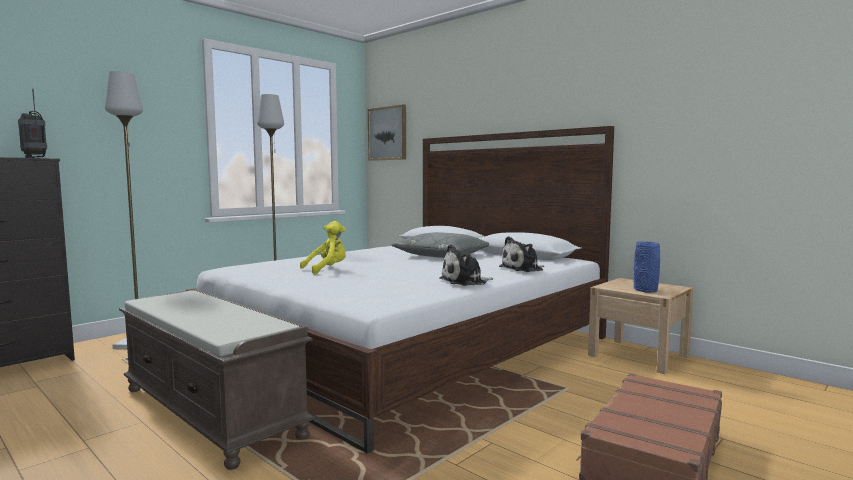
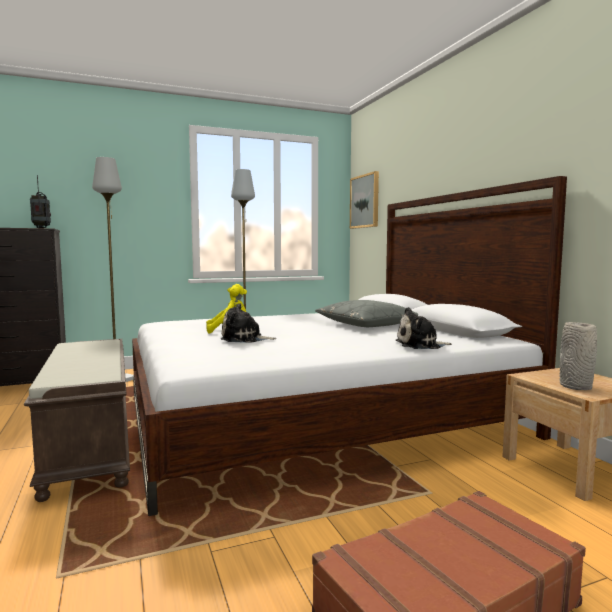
camera: 25 degrees right, 0 degrees up
plush toy [439,244,493,286] -> plush toy moved to [221,303,276,343]
blue vase [634,241,660,293] -> grey vase [559,322,597,390]

